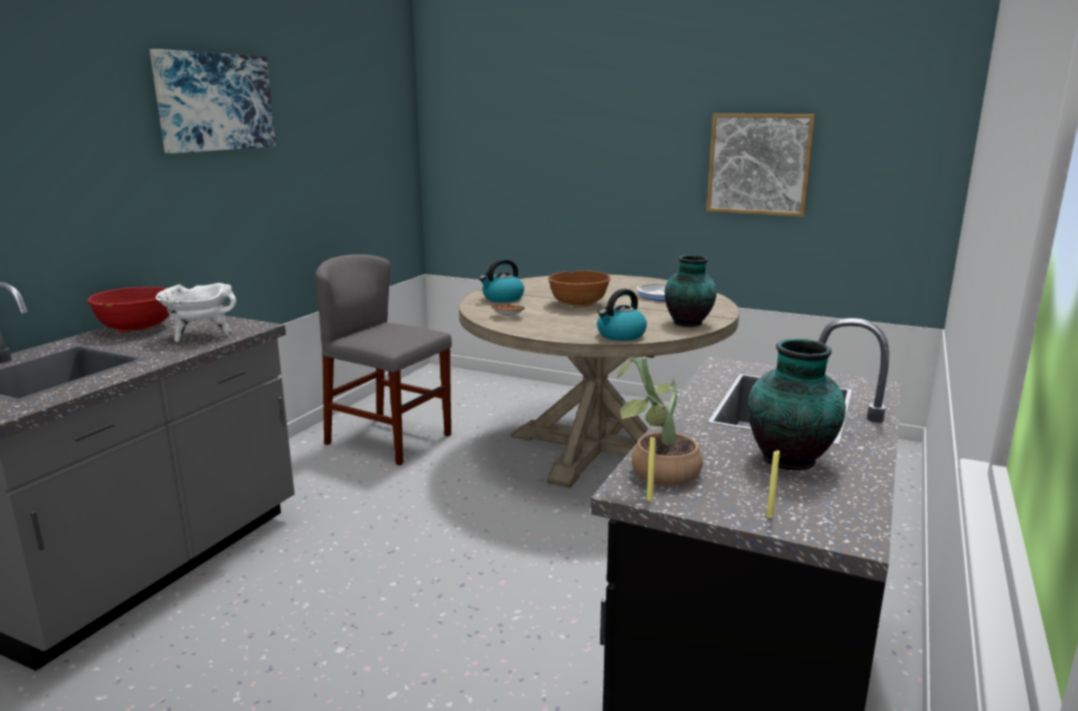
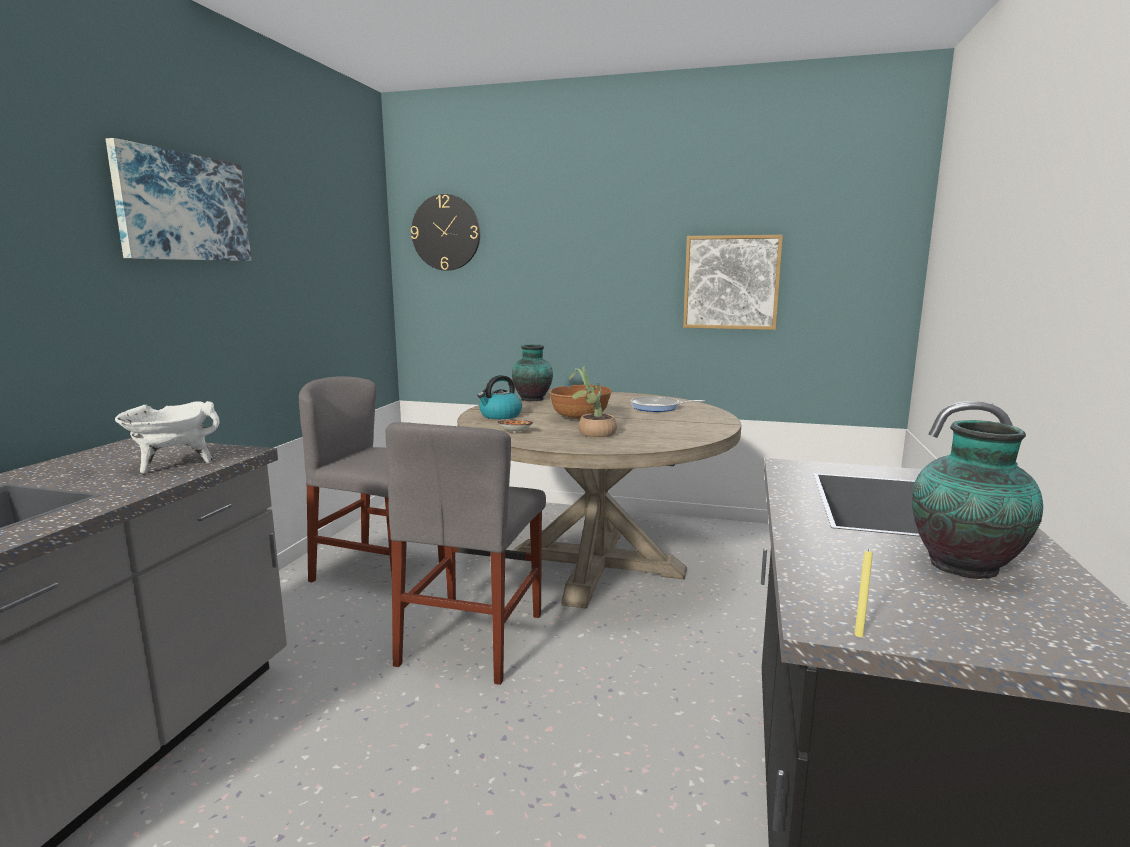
camera: 10 degrees left, 5 degrees down
red bowl [87,287,170,333] -> none
kettle [597,289,647,341] -> none
potted plant [618,357,703,486] -> potted plant moved to [569,367,617,438]
vase [665,255,717,327] -> vase moved to [512,344,553,401]
yellow candle [767,450,780,518] -> none
none -> grey chair [385,422,546,685]
none -> wall clock [411,194,480,271]

